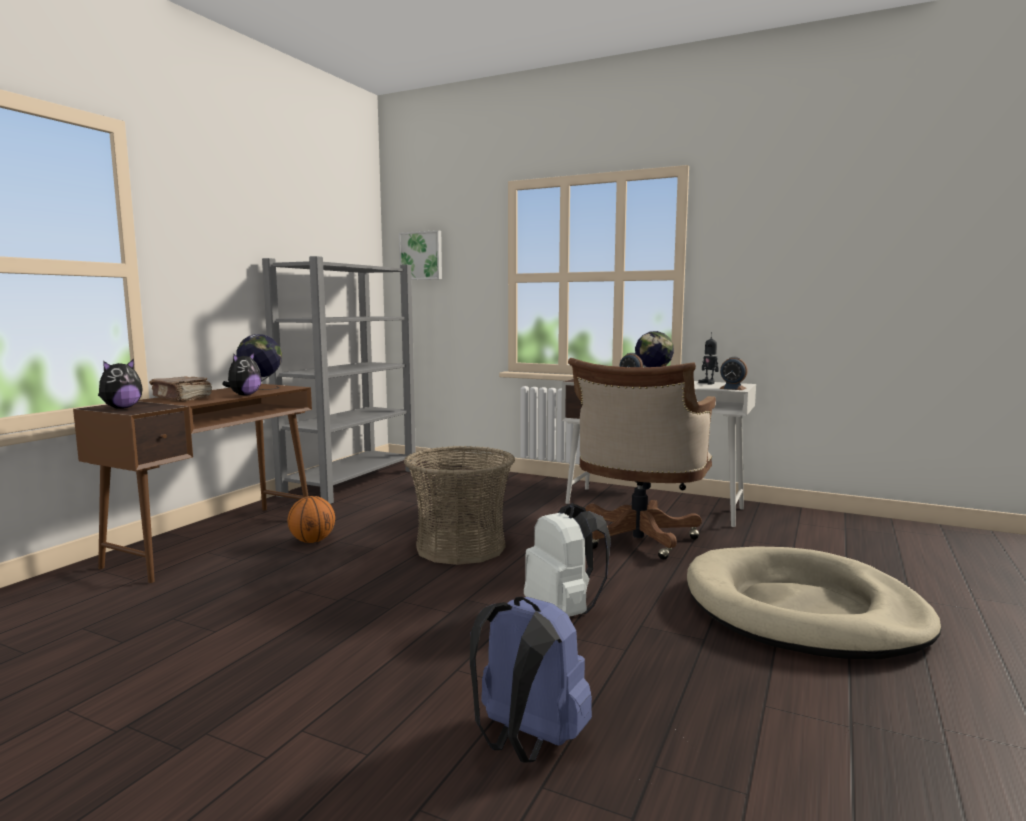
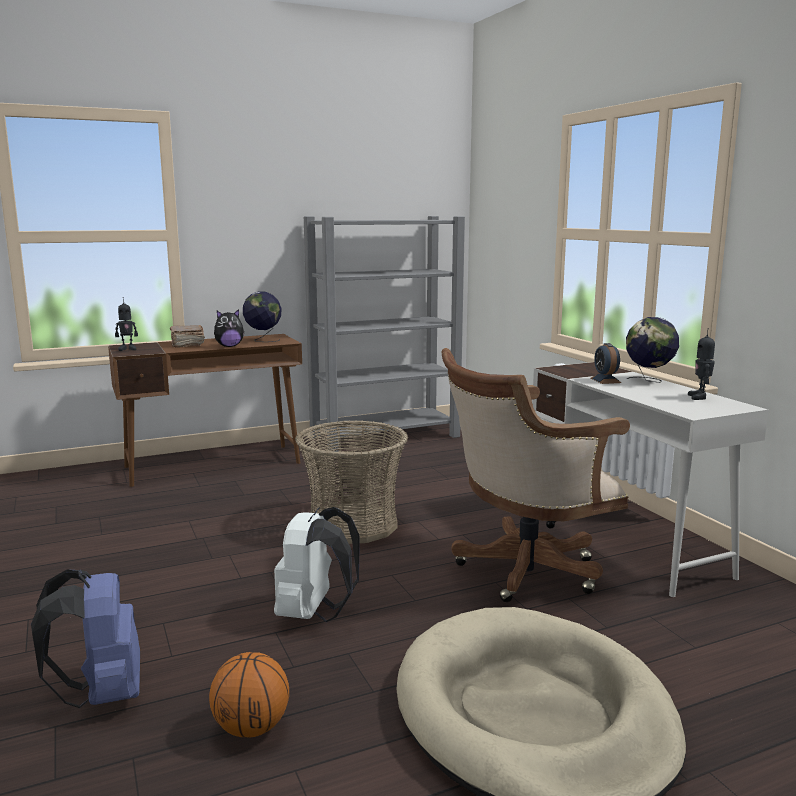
camera: 40 degrees right, 5 degrees up
plush toy [98,359,143,409] -> toy robot [115,297,138,351]
basketball [288,496,335,543] -> basketball moved to [209,652,289,738]
picture [399,230,442,280] -> none
alarm clock [719,357,748,390] -> none

